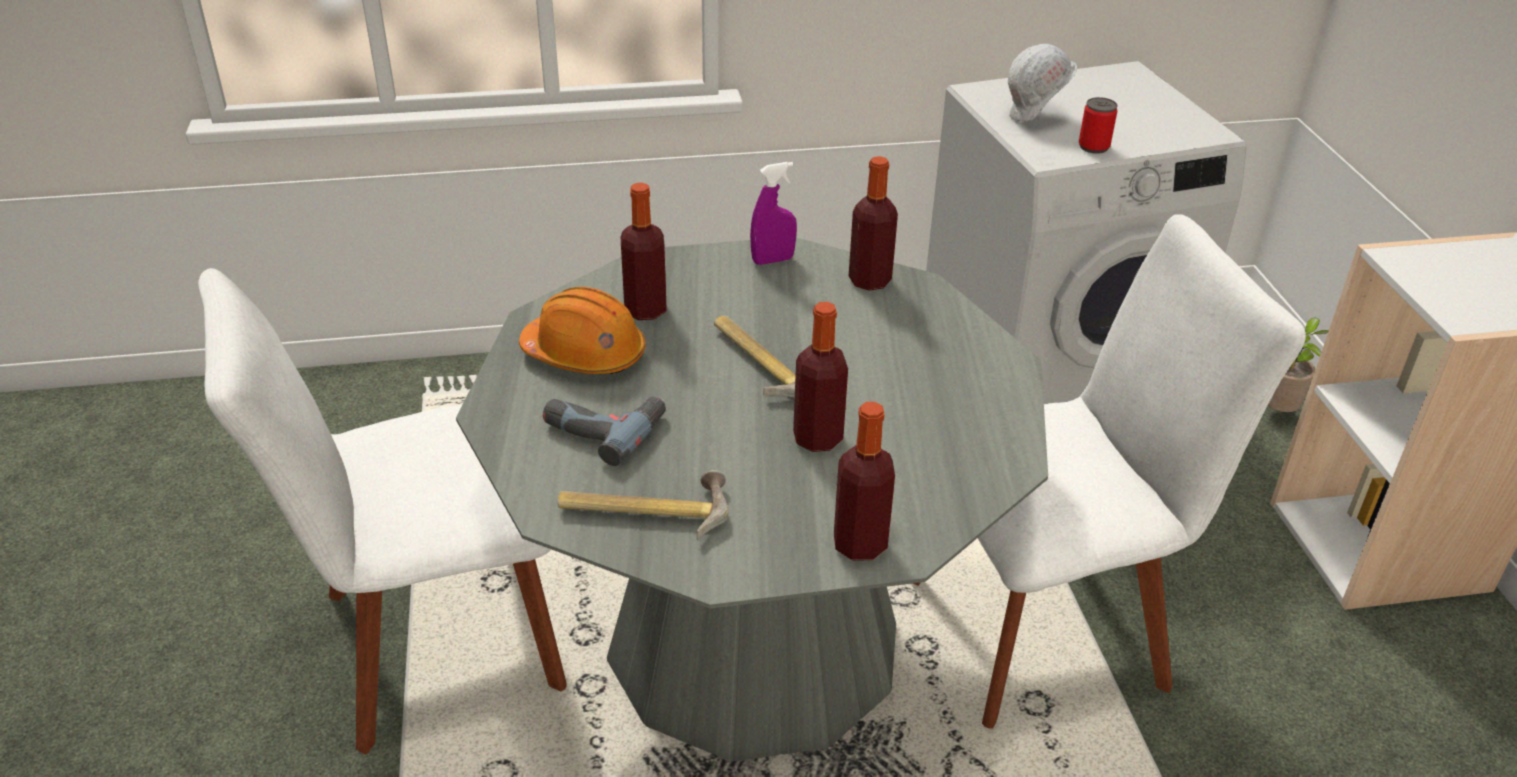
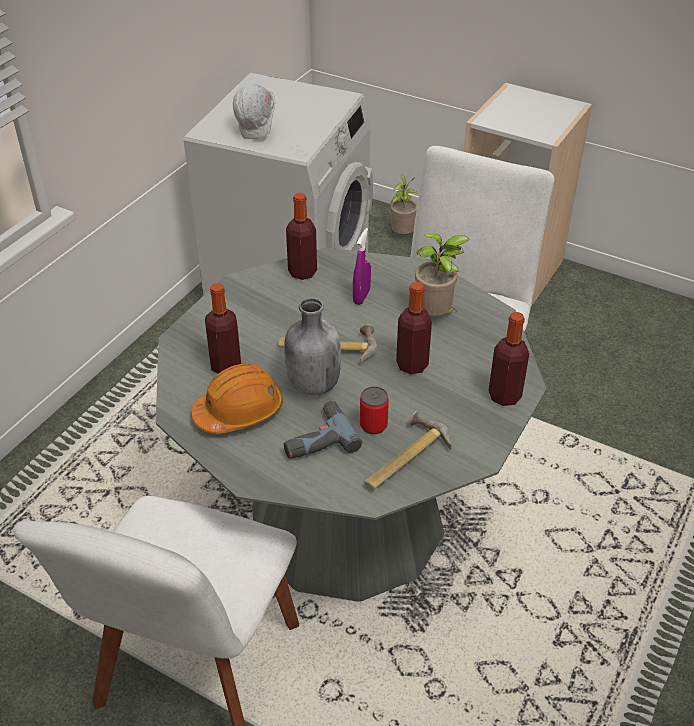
camera: 50 degrees left, 5 degrees up
purple spray bottle [750,162,797,265] -> purple spray bottle moved to [353,228,371,305]
can [1079,97,1118,154] -> can moved to [360,386,389,434]
none -> grey bottle [284,298,341,395]
none -> potted plant [415,234,470,316]

